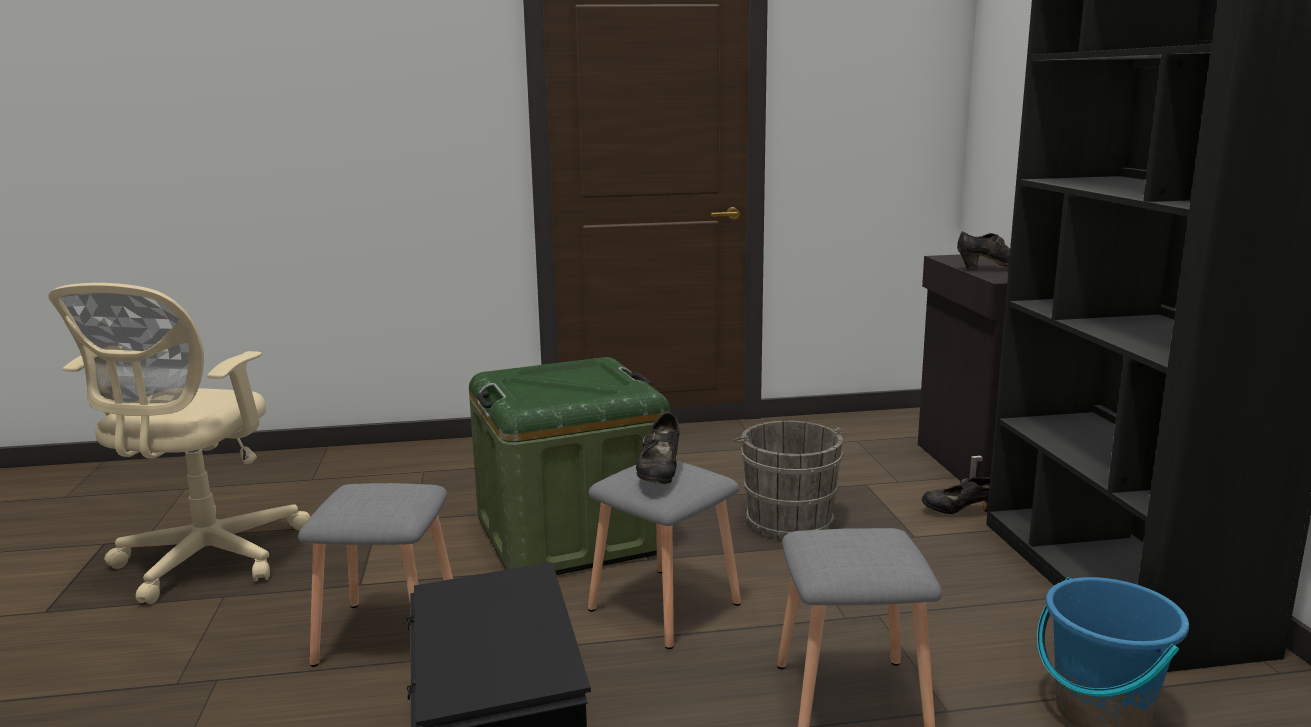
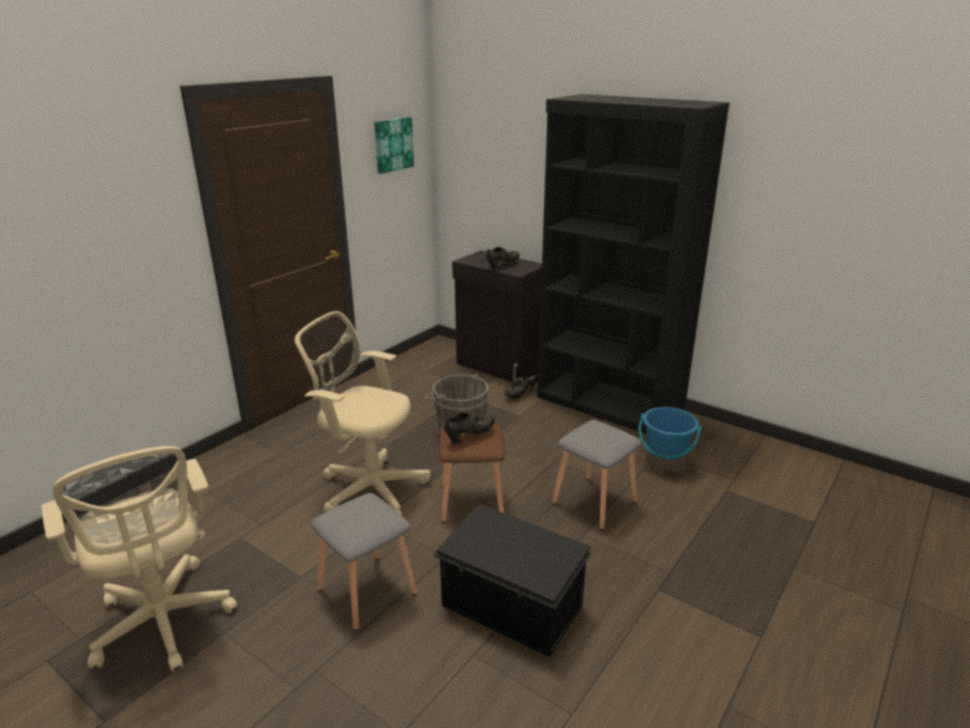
camera: 45 degrees left, 10 degrees up
green storage box [469,357,670,575] -> beige office chair [295,311,430,515]
grey stool [588,461,741,649] -> brown stool [439,424,505,523]
black shoe [636,413,680,484] -> black shoe turned 90 degrees counterclockwise [444,412,495,444]
none -> picture [374,117,414,174]

